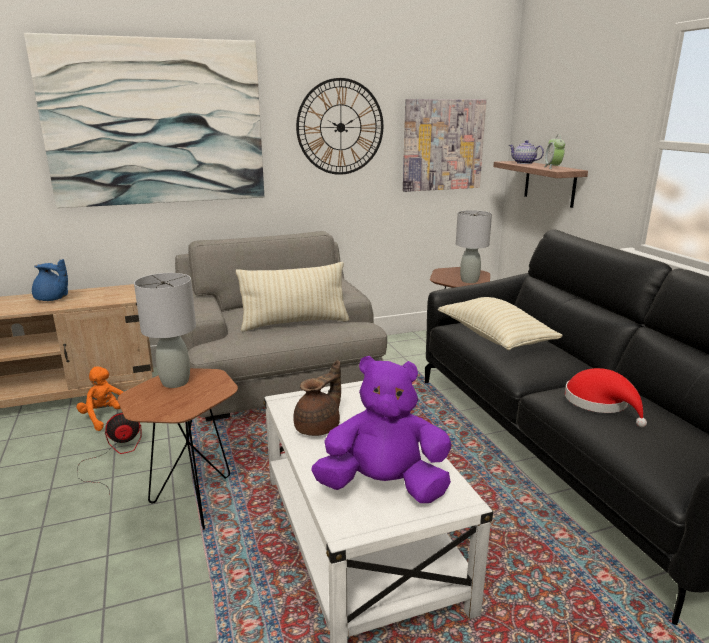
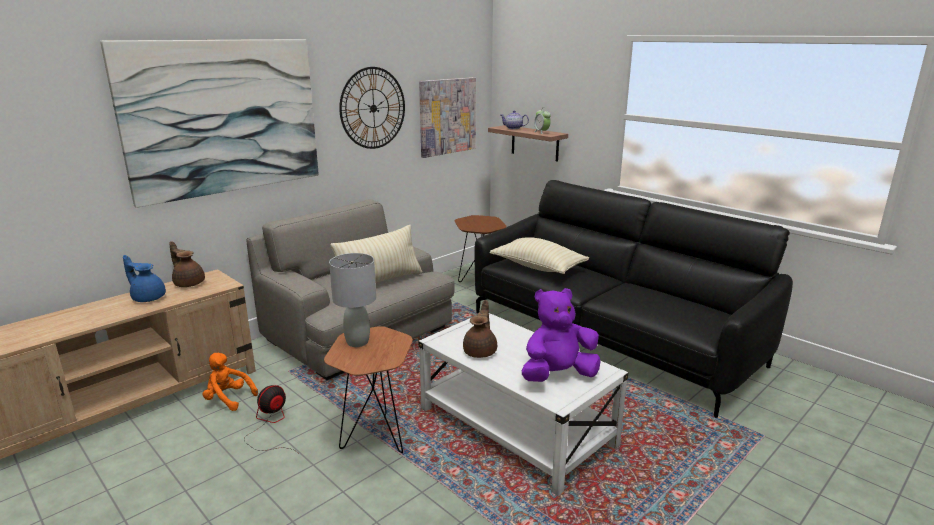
camera: 25 degrees left, 0 degrees up
blue teapot [32,259,68,301] -> blue teapot turned 150 degrees counterclockwise [123,255,166,302]
grey table lamp [456,210,492,283] -> none
red hat [565,368,647,427] -> none
none -> brown teapot [169,241,205,287]

